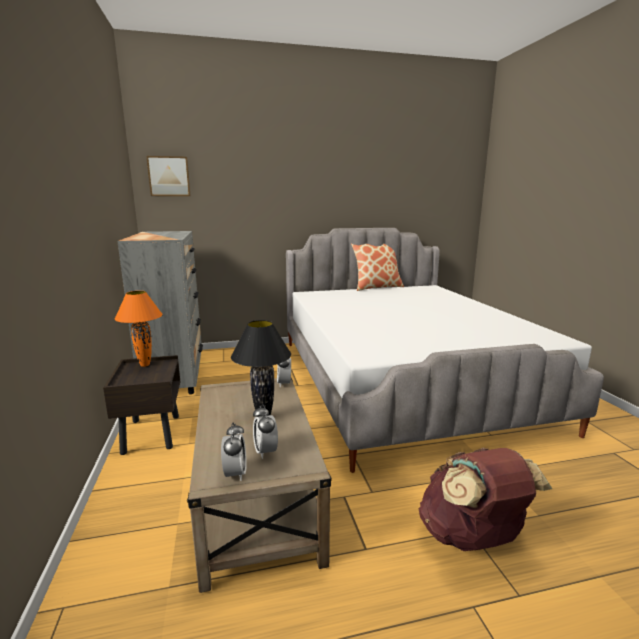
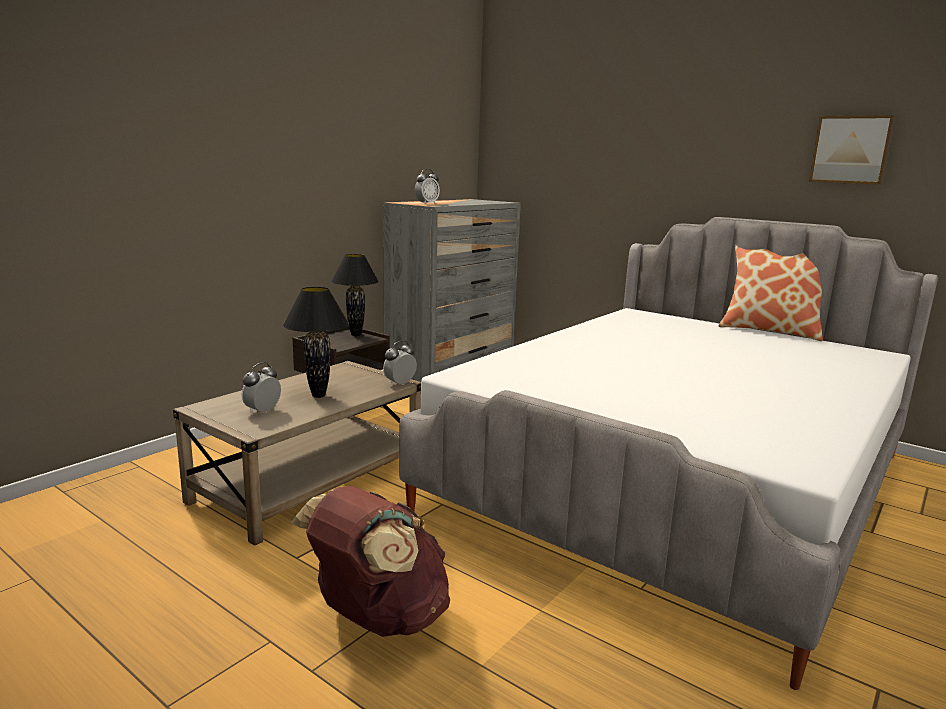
camera: 50 degrees right, 0 degrees up
orange table lamp [115,291,163,367] -> black table lamp [331,254,379,336]
picture [146,156,190,196] -> picture moved to [809,115,895,185]
alarm clock [221,423,247,481] -> alarm clock moved to [415,169,440,204]

